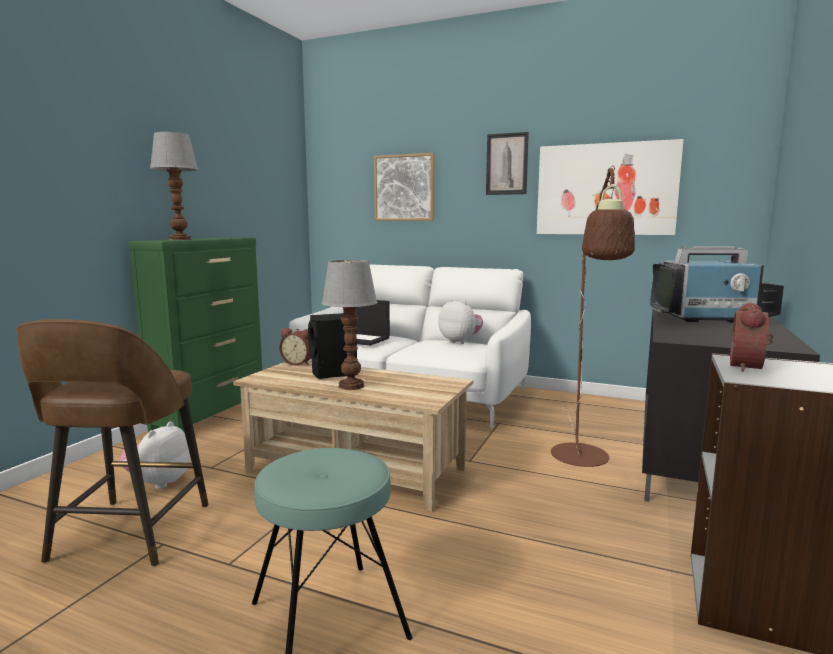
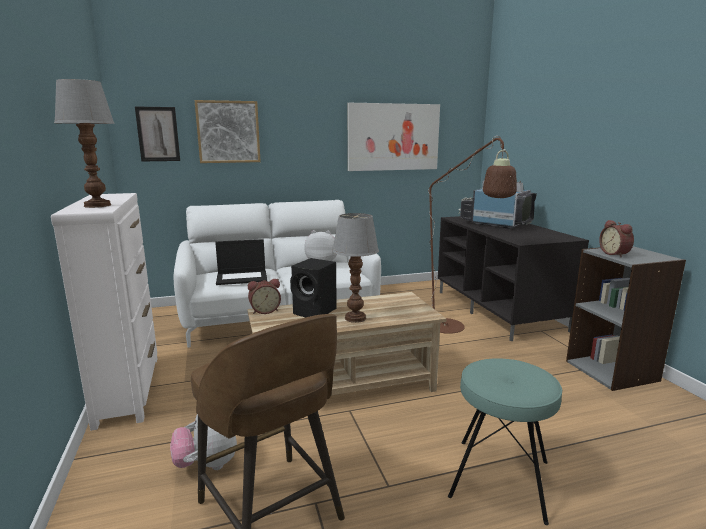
camera: 40 degrees left, 5 degrees up
green dresser [129,238,262,433] -> white dresser [51,193,157,431]
picture [486,132,529,195] -> picture moved to [135,106,180,162]
television [650,245,784,323] -> television turned 105 degrees counterclockwise [458,181,537,229]

